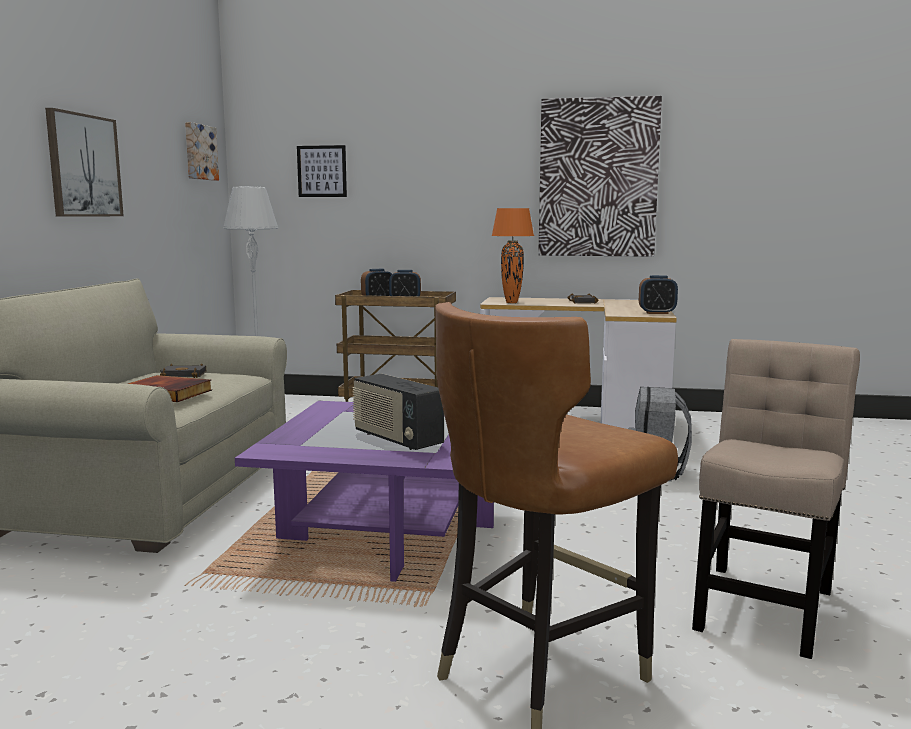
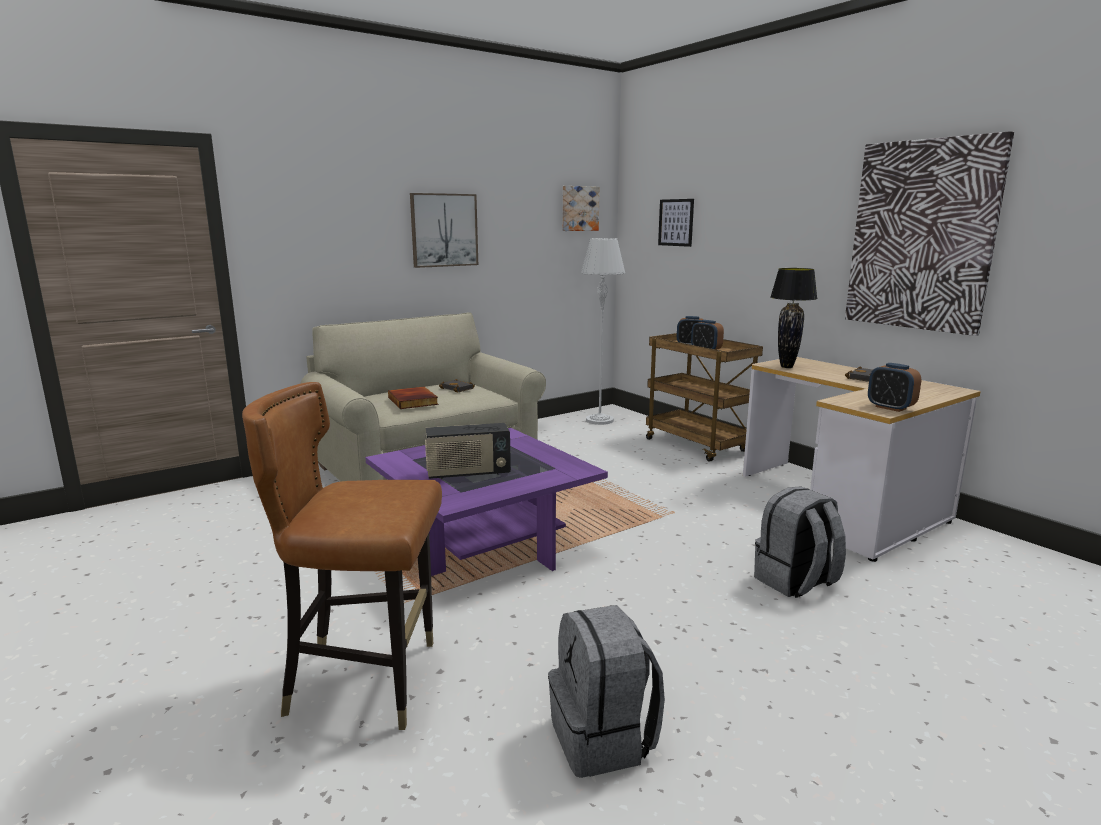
camera: 45 degrees right, 5 degrees up
radio [352,374,444,450] -> radio turned 105 degrees counterclockwise [425,423,511,479]
orange table lamp [492,208,534,303] -> black table lamp [770,268,818,368]
beige chair [692,339,860,659] -> grey backpack [548,605,665,778]

